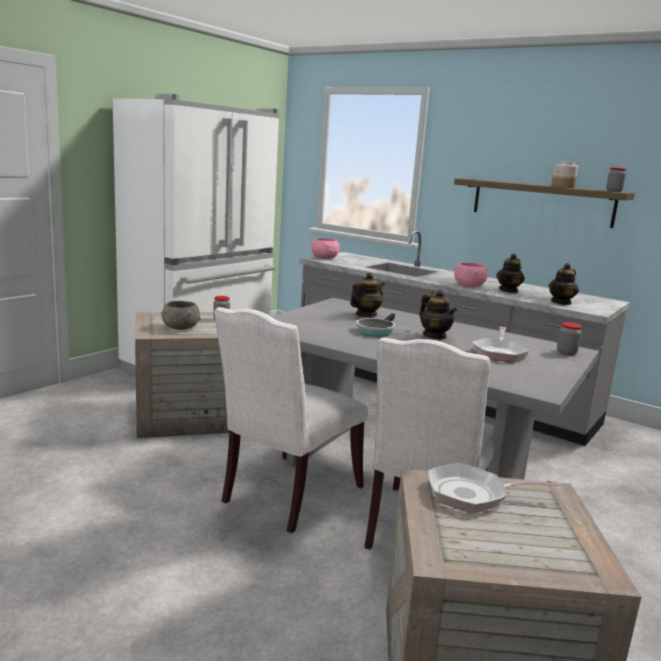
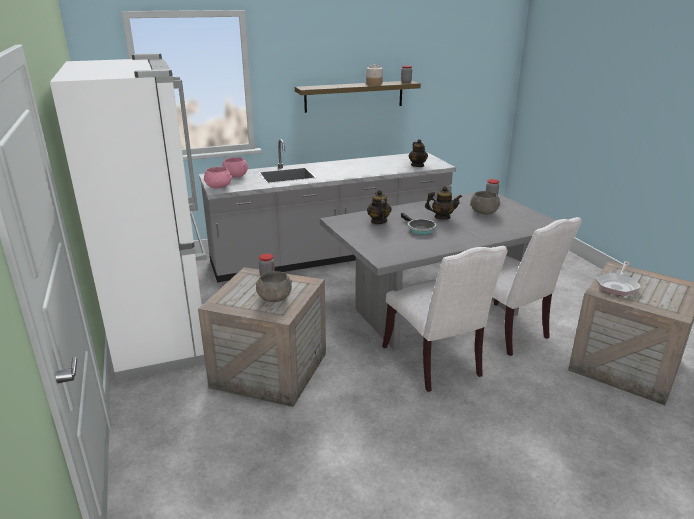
camera: 55 degrees left, 10 degrees up
pink bowl [454,262,488,288] -> pink bowl moved to [222,157,249,178]
frying pan [472,327,530,362] -> grey bowl [470,191,500,215]
teapot [497,253,525,293] -> none

